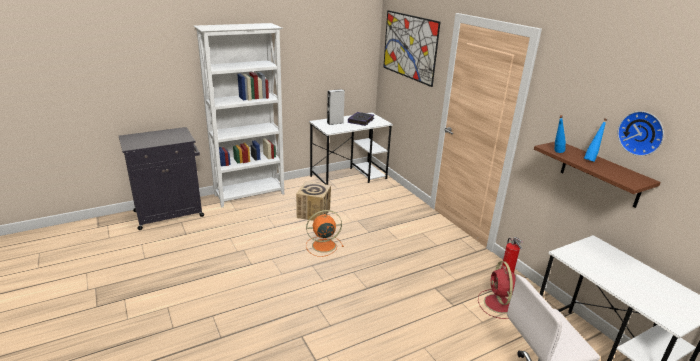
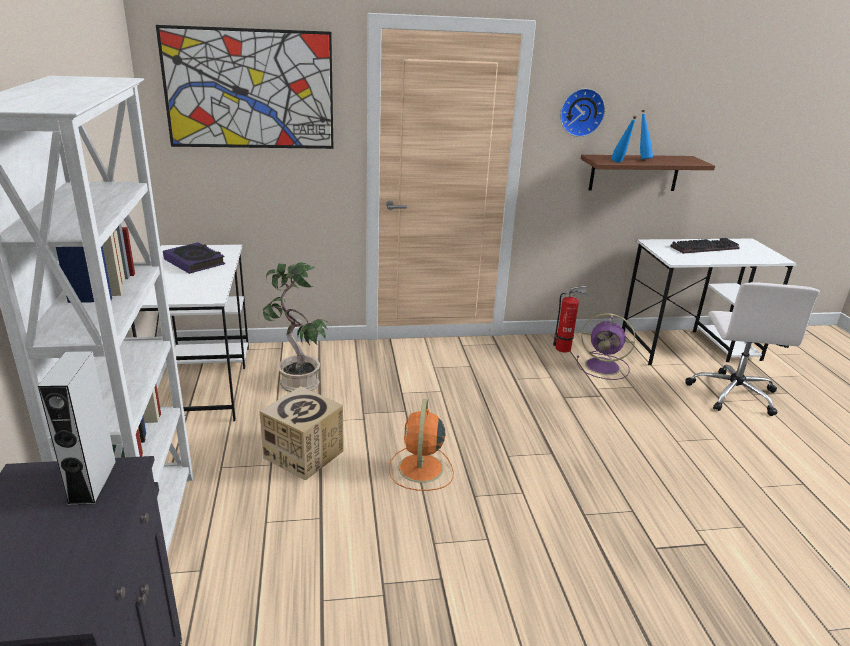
camera: 70 degrees left, 0 degrees up
grey speaker [327,89,345,125] -> grey speaker moved to [38,351,116,505]
red fan [478,261,516,319] -> purple fan [577,313,635,380]
wall clock [618,111,664,156] -> wall clock moved to [560,88,605,137]
none -> potted plant [258,263,330,392]
none -> keyboard [670,238,740,254]

